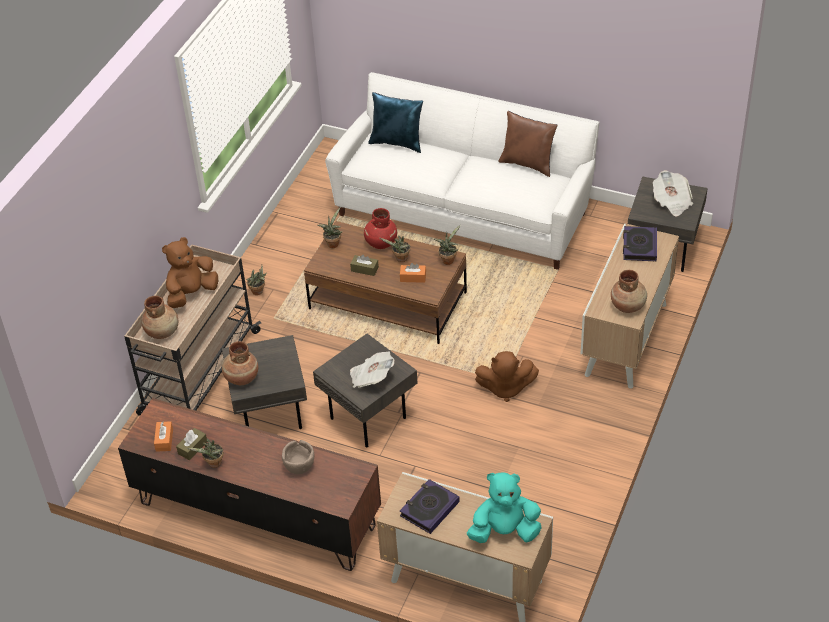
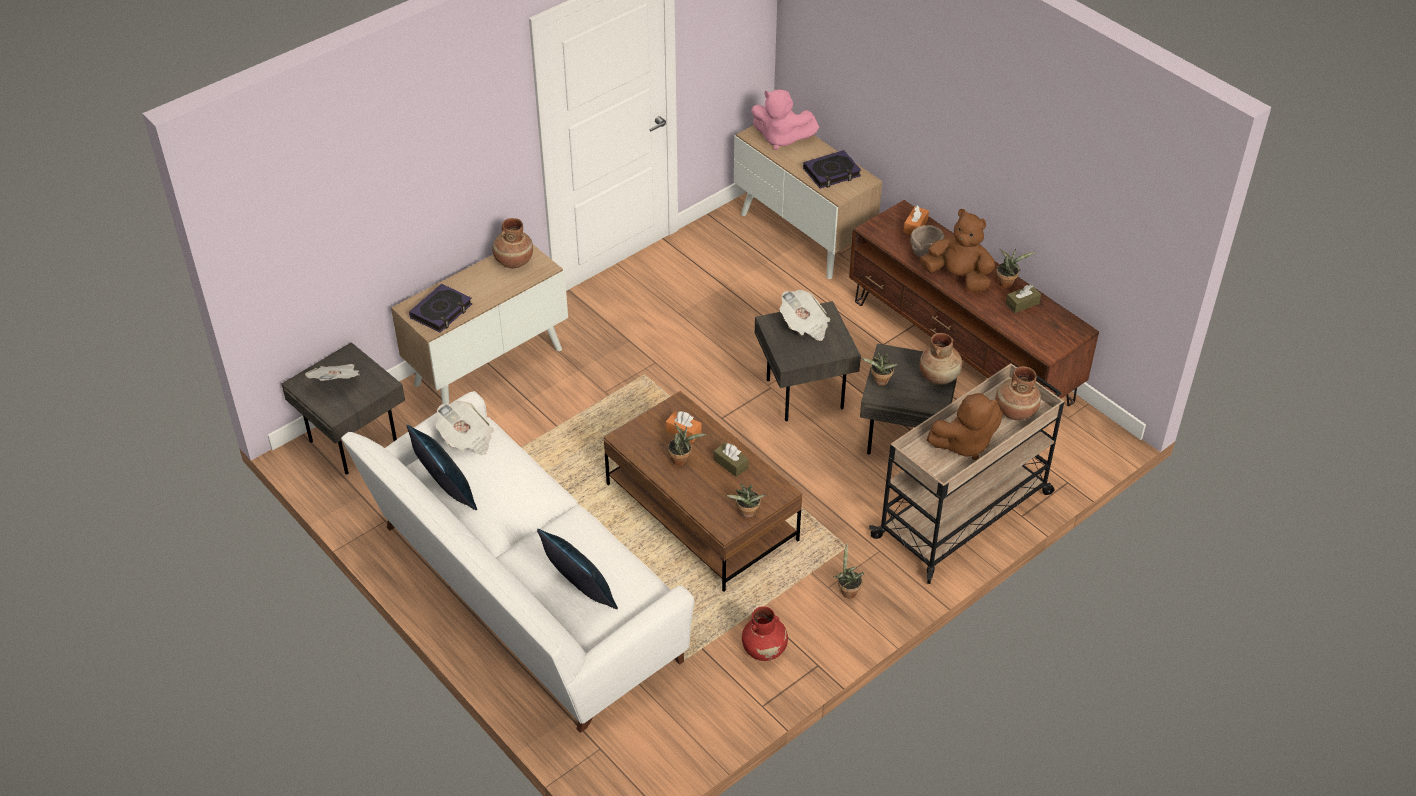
camera: 155 degrees left, 0 degrees up
orange tissue box [154,421,173,452] -> orange tissue box moved to [904,206,929,234]
red vase [364,208,397,249] -> red vase moved to [742,606,788,661]
potted plant [434,225,461,265] -> potted plant moved to [860,352,898,386]
turquoise plush toy [467,472,542,543] -> pink plush toy [751,90,819,150]
brown plush toy [475,351,539,402] -> brown plush toy moved to [920,209,995,293]
brown pillow [498,111,558,177] -> blue pillow [407,425,477,510]
none -> newspaper [436,401,494,455]

